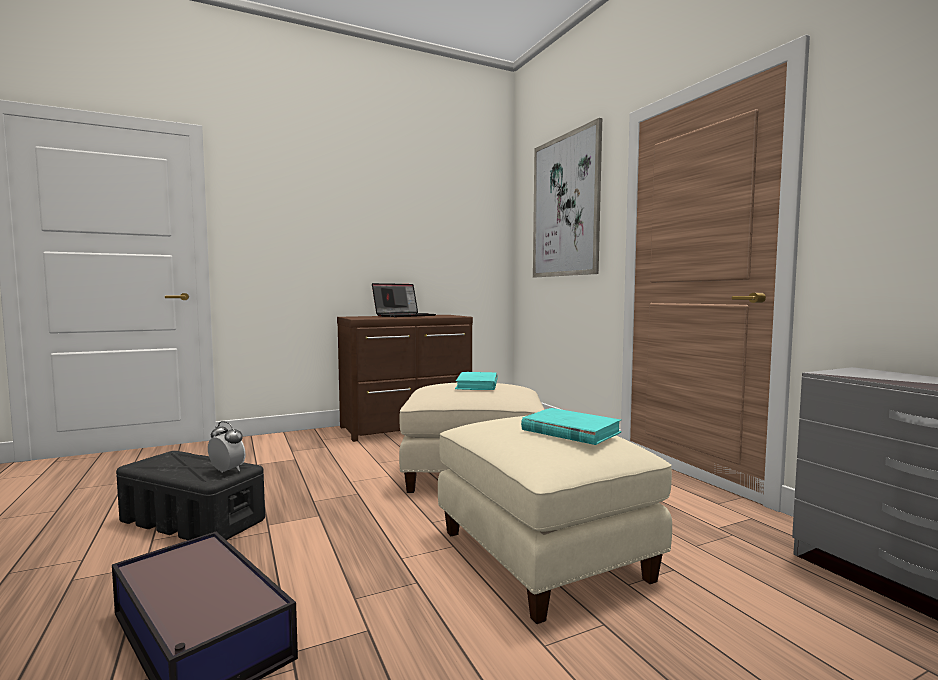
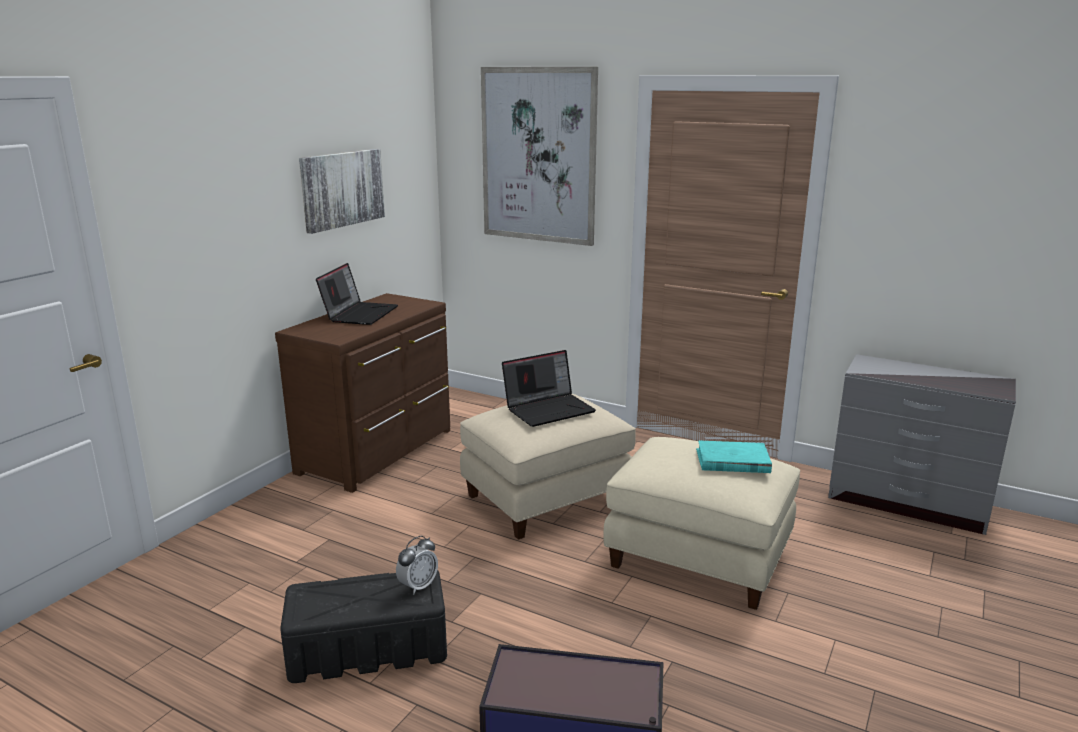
camera: 35 degrees left, 15 degrees up
alarm clock [208,421,245,473] -> alarm clock turned 135 degrees clockwise [396,536,438,594]
turquoise book [455,372,498,390] -> laptop [502,350,596,427]
none -> picture [299,149,385,234]

